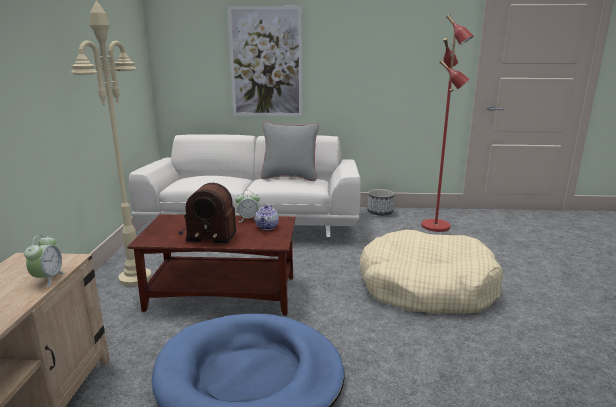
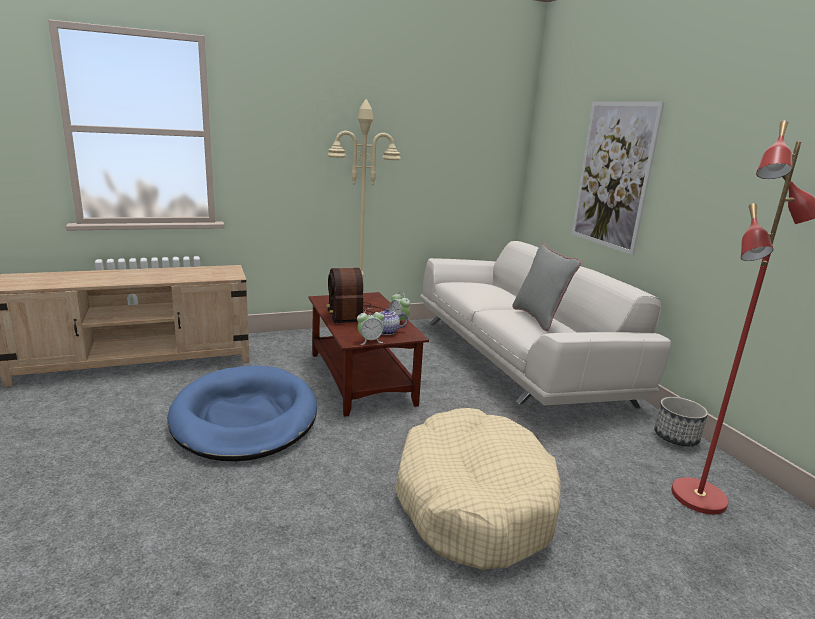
camera: 65 degrees right, 0 degrees up
alarm clock [24,235,65,287] -> alarm clock moved to [357,308,384,345]

